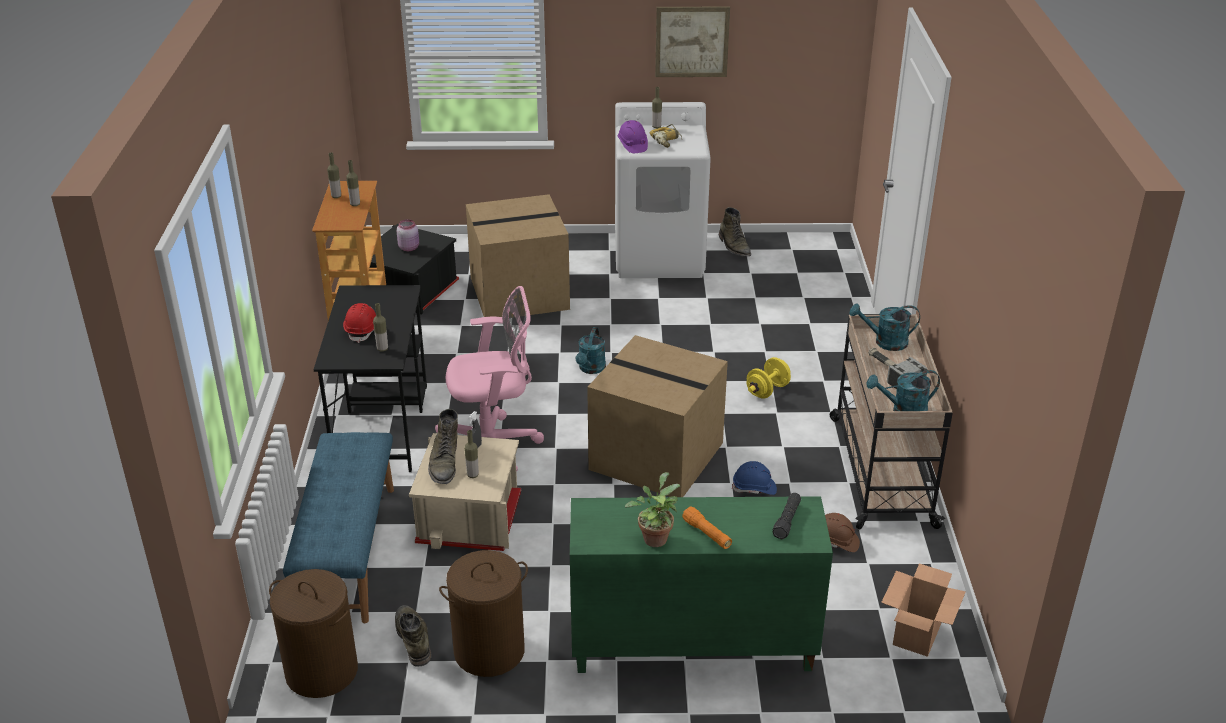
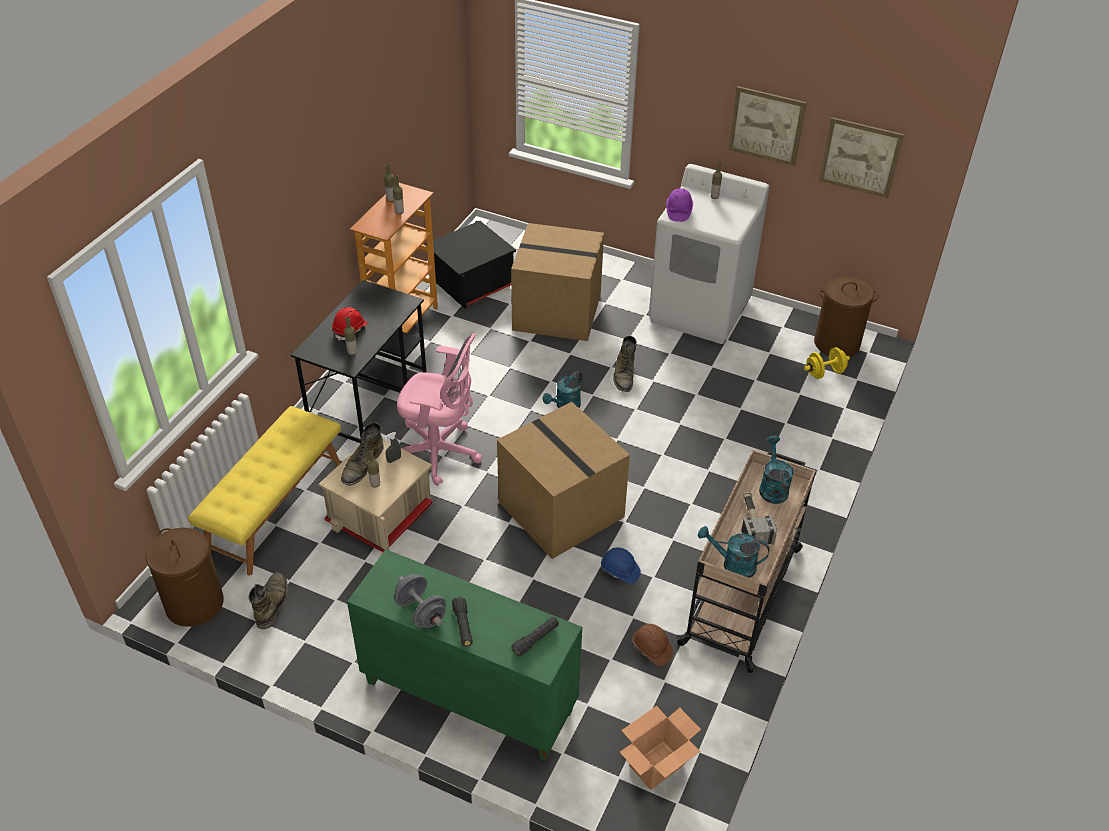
camera: 25 degrees right, 10 degrees up
blue bench [283,432,394,623] -> yellow bench [188,406,341,576]
pink jar [397,219,419,251] -> none
brown laundry basket [439,550,528,677] -> brown laundry basket moved to [814,276,879,357]
potted plant [625,472,680,547] -> grey dumbbell [394,574,446,628]
power drill [650,124,682,148] -> none
orange flashlight [682,506,732,549] -> black flashlight [452,597,473,647]
green boot [719,207,751,256] -> green boot moved to [613,336,637,392]
yellow dumbbell [747,357,791,399] -> yellow dumbbell moved to [804,347,850,379]
turquoise watering can [849,303,920,351] -> turquoise watering can turned 60 degrees clockwise [759,436,794,504]
none -> picture [819,117,904,198]

